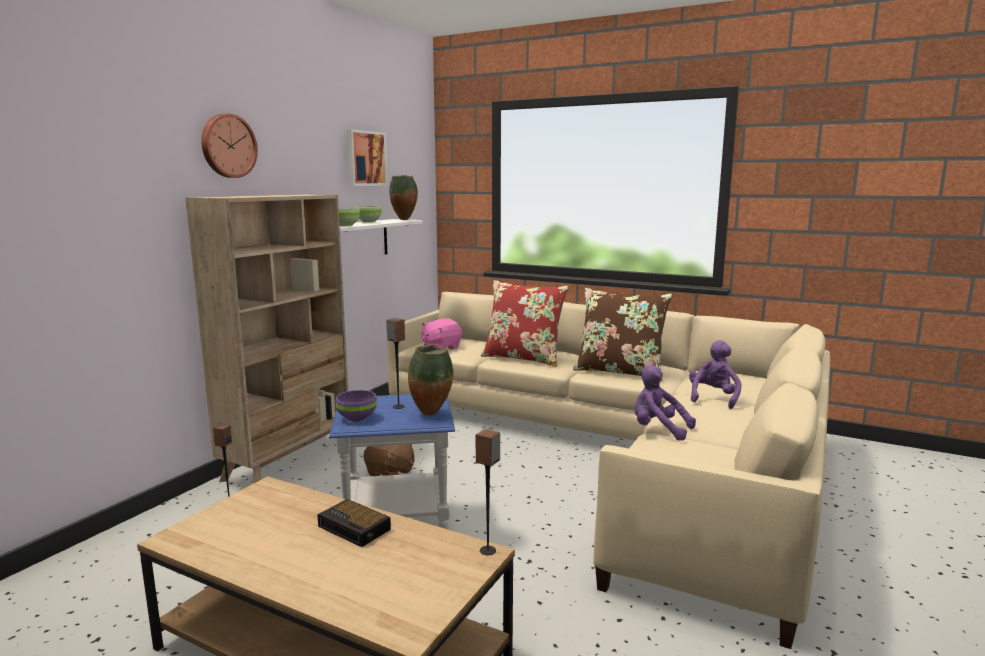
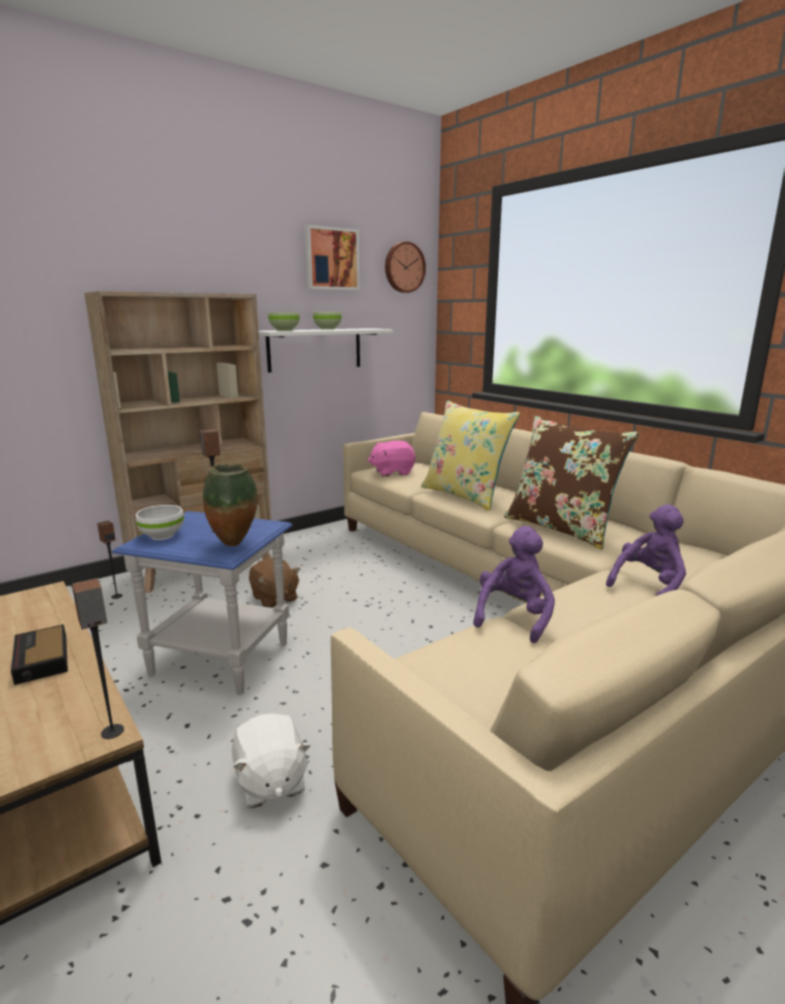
camera: 25 degrees right, 5 degrees up
wall clock [201,114,258,178] -> wall clock moved to [385,242,426,293]
purple bowl [336,390,377,422] -> white bowl [135,505,184,540]
vase [389,175,418,220] -> none
red pillow [481,280,569,367] -> yellow pillow [421,401,520,511]
purple plush toy [634,365,696,441] -> purple plush toy turned 60 degrees clockwise [473,526,555,643]
none -> white plush toy [232,713,311,808]

